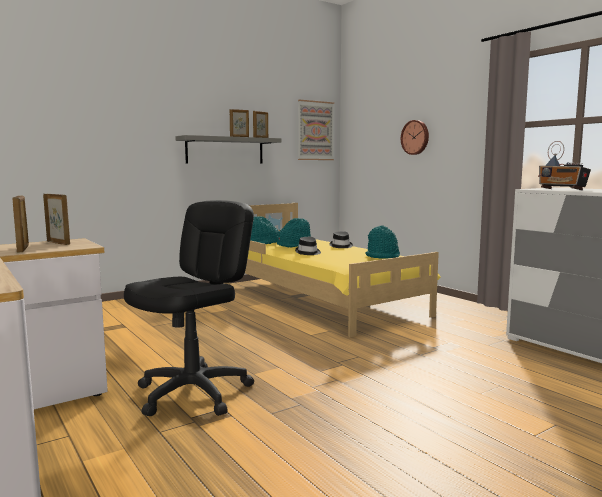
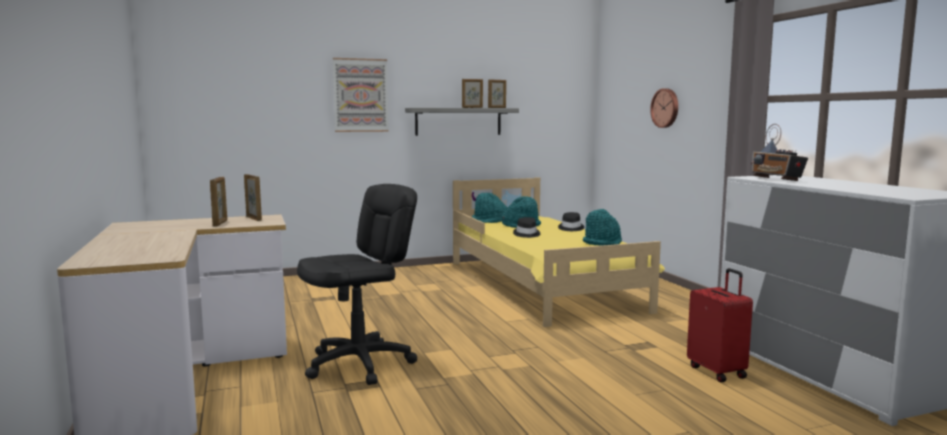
camera: 15 degrees right, 0 degrees up
picture [298,100,334,160] -> picture moved to [333,58,389,132]
none -> red suitcase [687,268,753,382]

